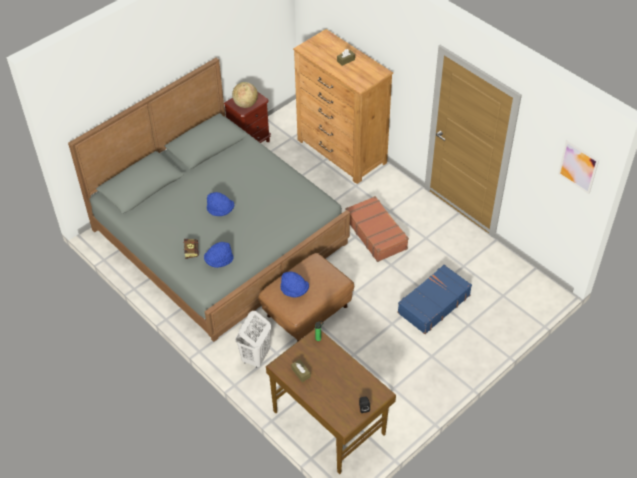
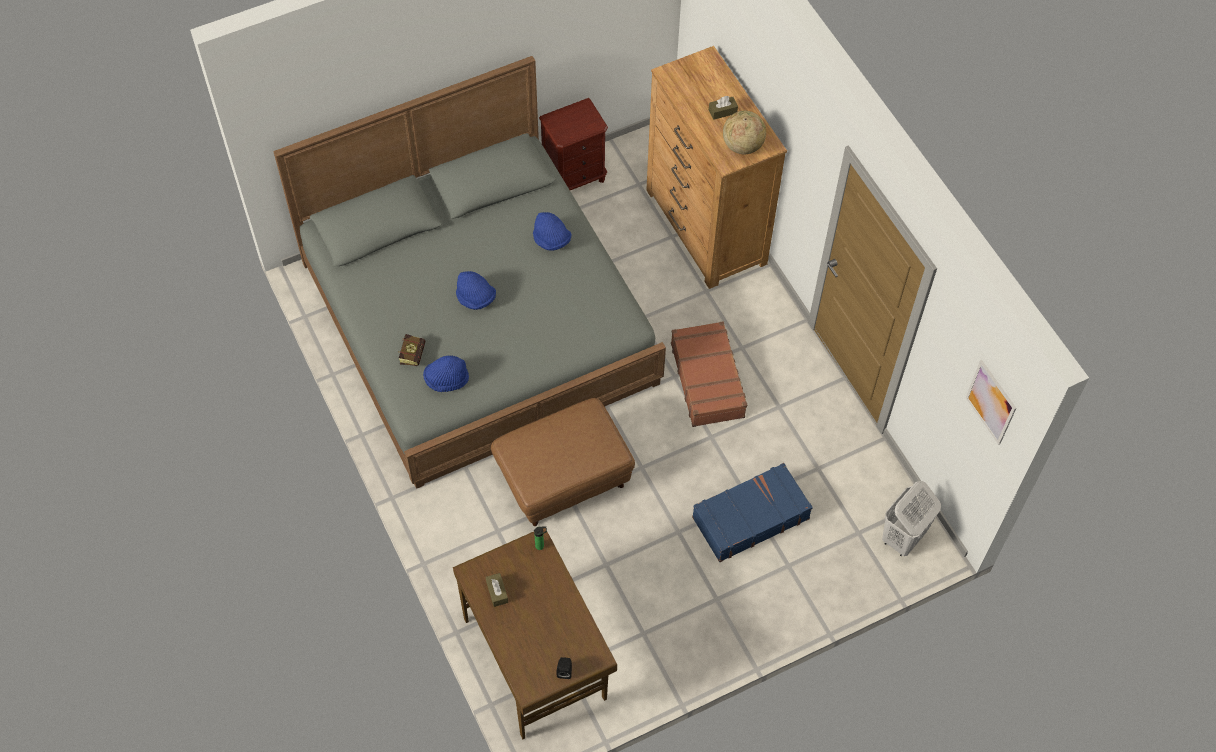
camera: 15 degrees right, 10 degrees up
globe [232,82,258,108] -> globe moved to [723,111,766,154]
white laundry basket [236,311,271,368] -> white laundry basket moved to [882,481,941,556]
blue hat [280,271,309,298] -> blue hat moved to [533,212,572,251]

